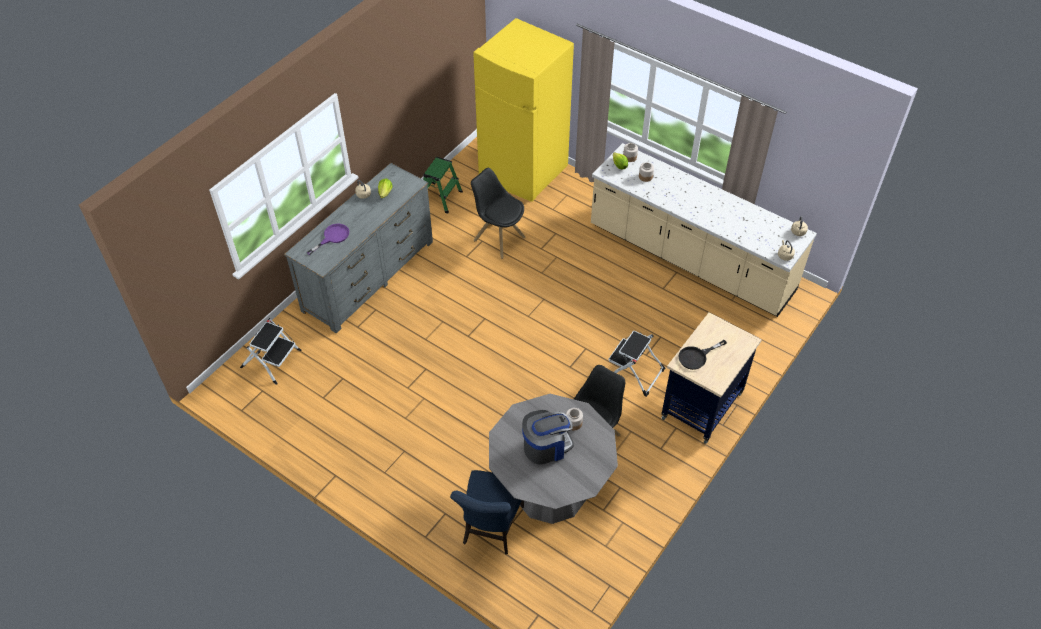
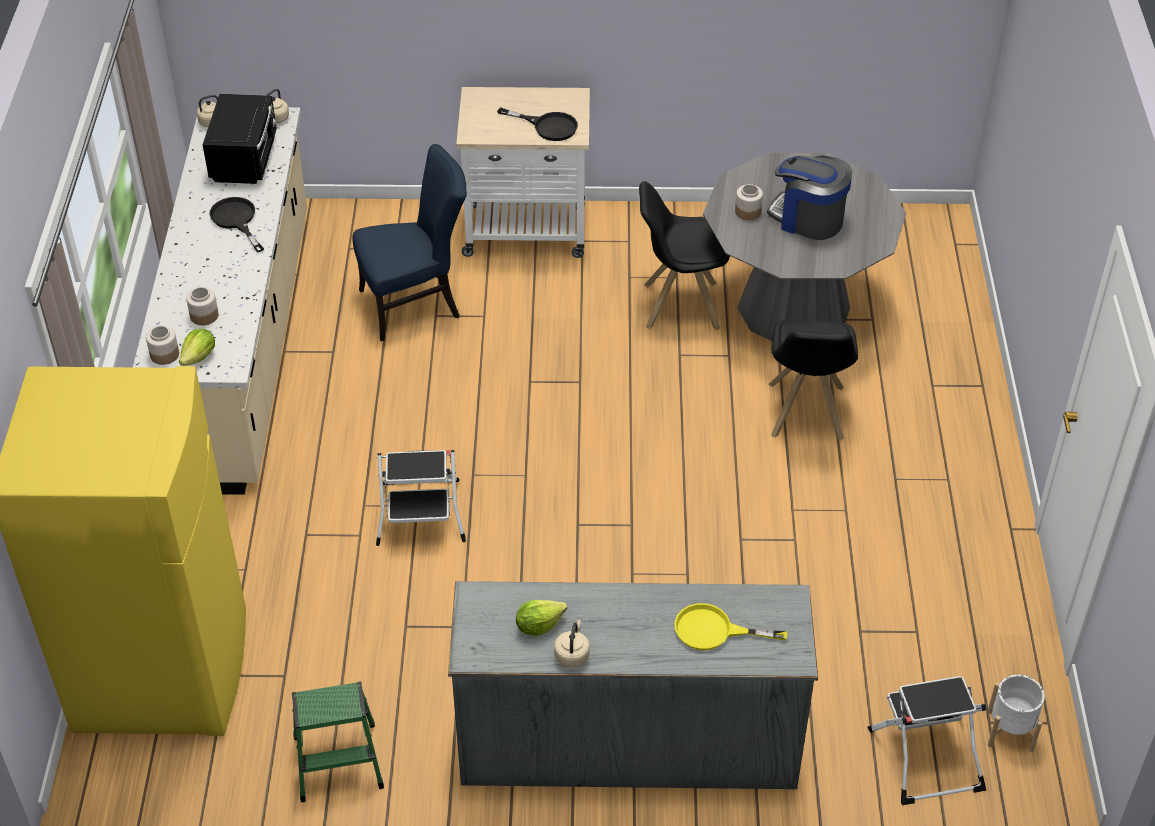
camera: 125 degrees left, 5 degrees down
purple frying pan [307,224,349,255] -> yellow frying pan [674,603,787,650]
blue chair [450,470,524,555] -> blue chair moved to [352,144,467,341]
black chair [471,168,526,259] -> black chair moved to [769,320,858,441]
step ladder [608,331,665,397] -> step ladder moved to [376,450,466,546]
blue cart [661,312,762,444] -> white cart [456,87,590,258]
none -> black microwave [203,94,277,184]
none -> black frying pan [209,197,264,252]
none -> white planter [987,674,1045,752]

